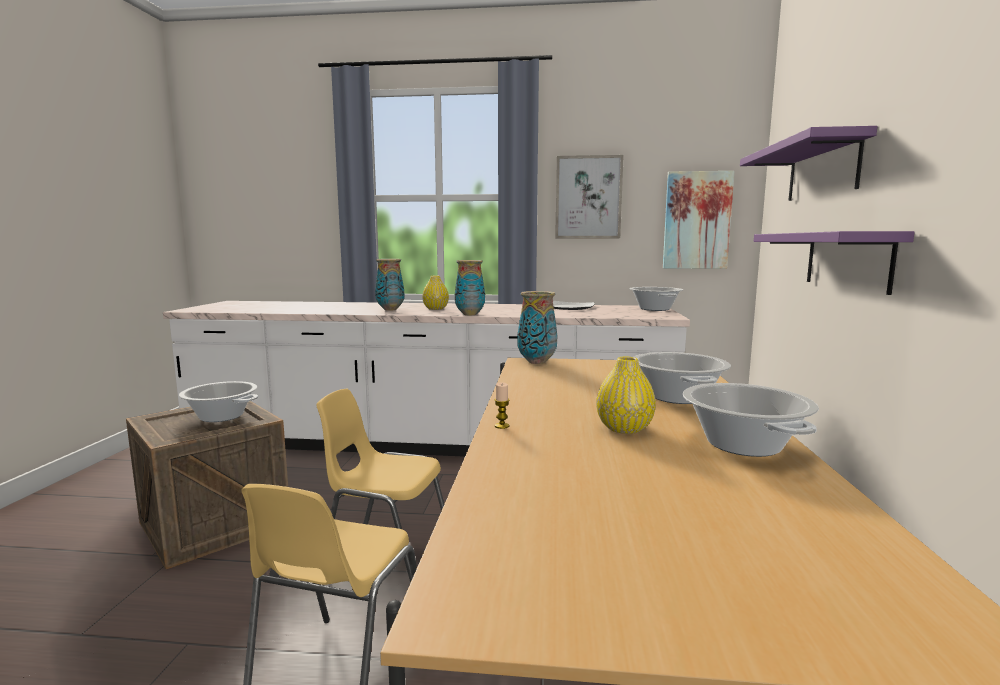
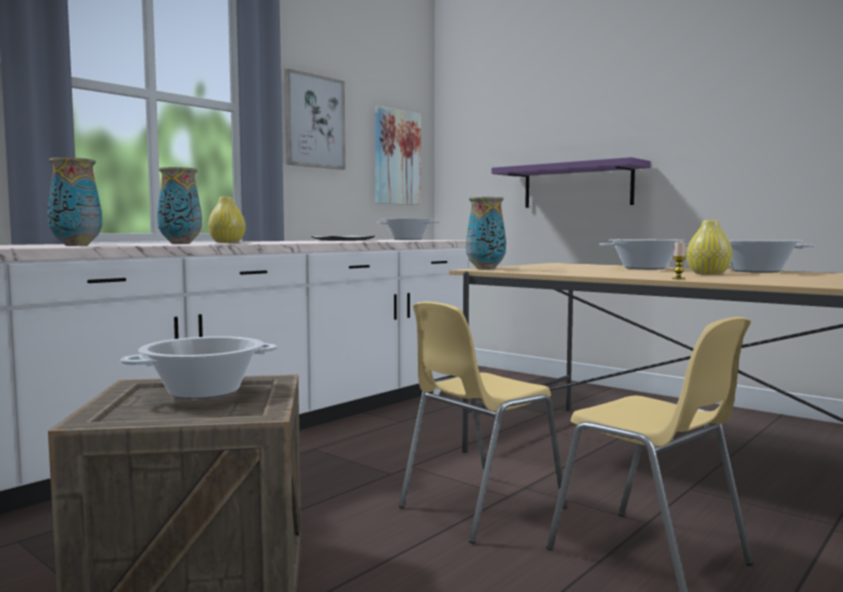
camera: 55 degrees left, 5 degrees down
vase [455,260,485,315] -> vase moved to [48,157,102,246]
purple shelf [740,126,877,201] -> none

